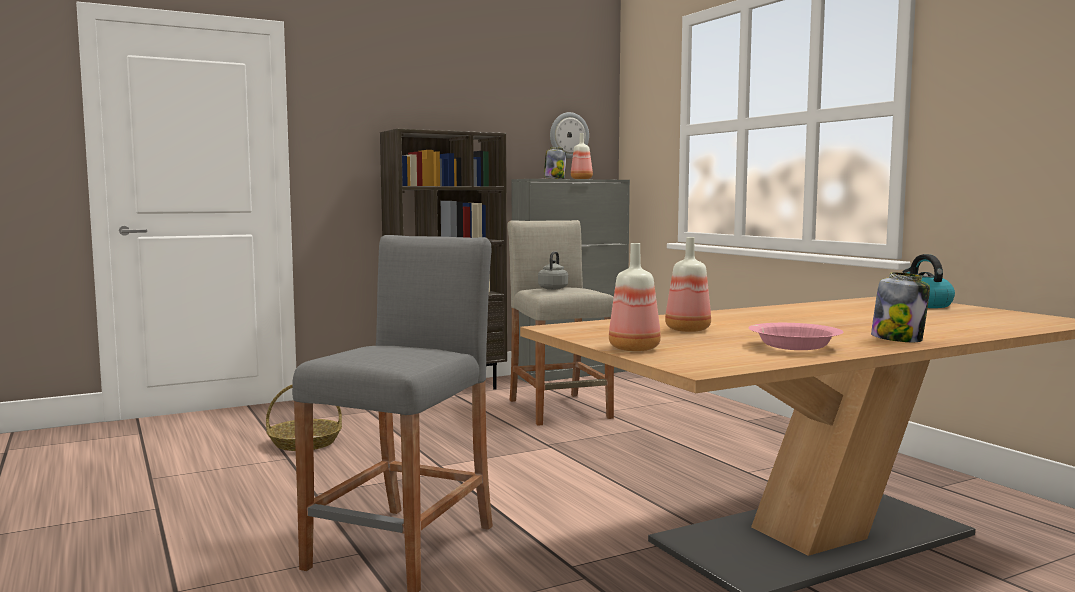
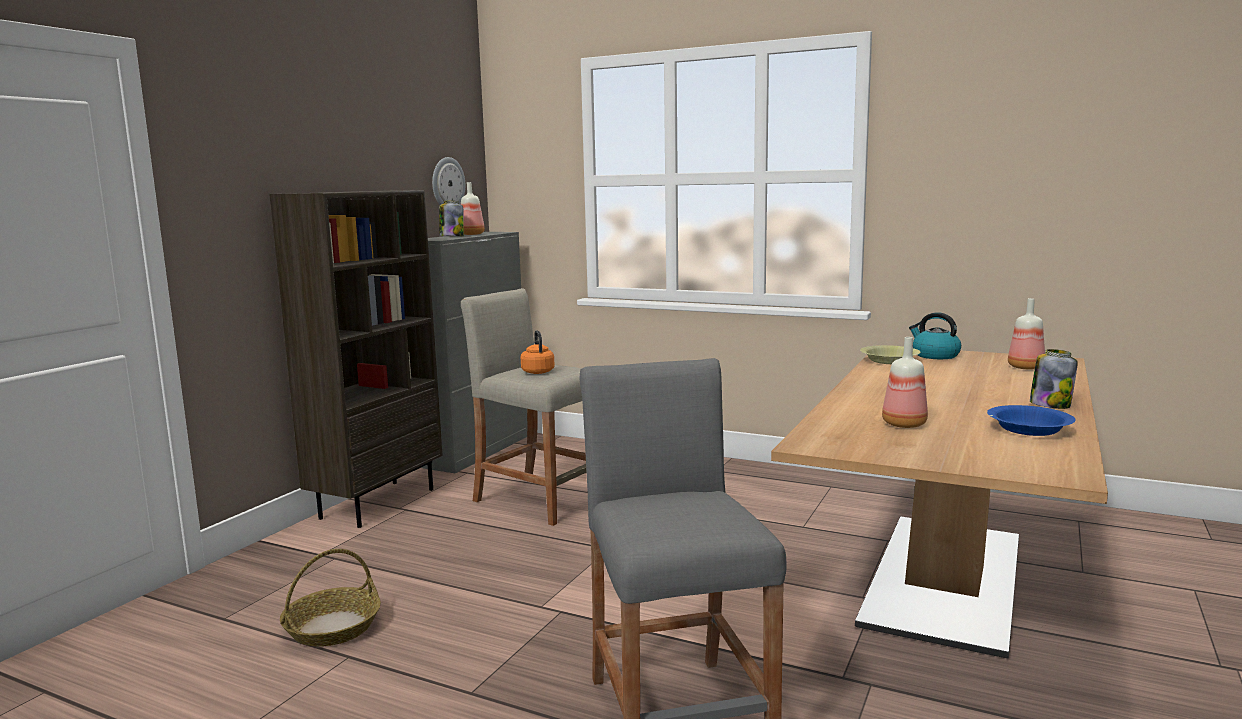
camera: 35 degrees left, 5 degrees up
grey kettle [538,251,568,290] -> orange kettle [521,330,555,374]
bottle [609,243,661,351] -> bottle moved to [1008,298,1045,369]
pink bowl [748,323,843,350] -> blue bowl [987,405,1076,436]
none -> yellow bowl [860,345,920,364]

